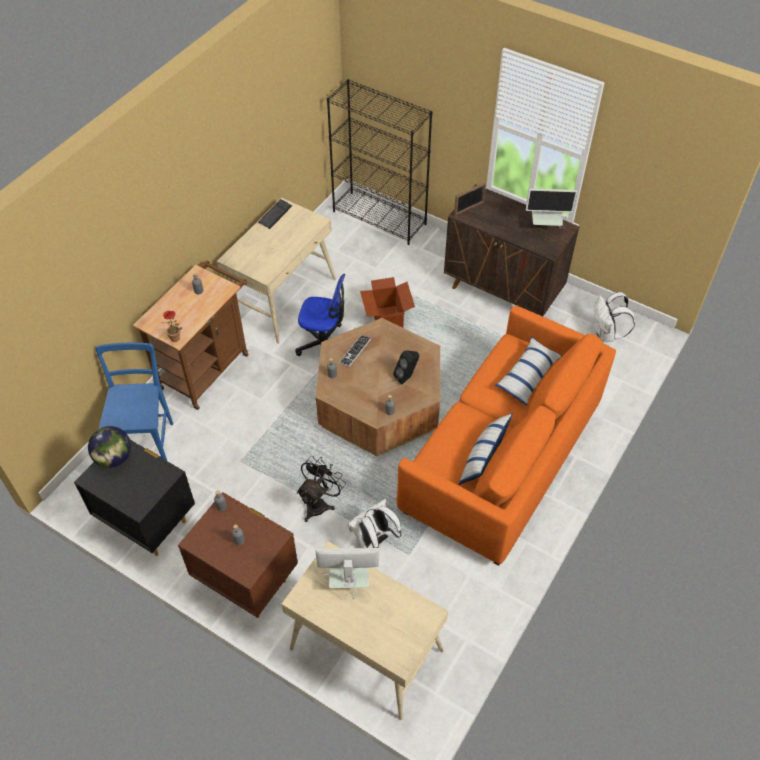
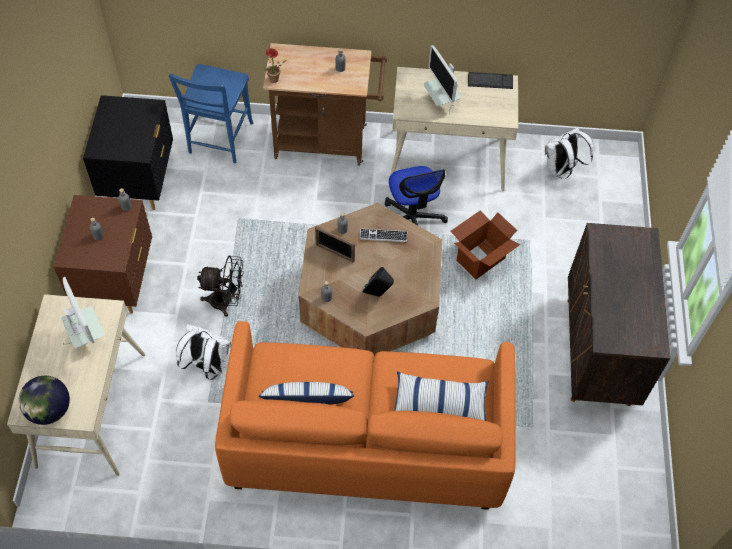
camera: 60 degrees right, 5 degrees up
globe [88,426,131,468] -> globe moved to [19,376,70,425]
blue chair [96,343,173,462] -> blue chair turned 135 degrees clockwise [169,64,253,163]
black bookcase [327,79,432,245] -> none
picture frame [454,182,486,216] -> picture frame moved to [315,226,355,263]
monitor [526,189,577,229] -> monitor moved to [423,45,461,115]
white backpack [594,292,635,342] -> white backpack moved to [545,127,594,179]

